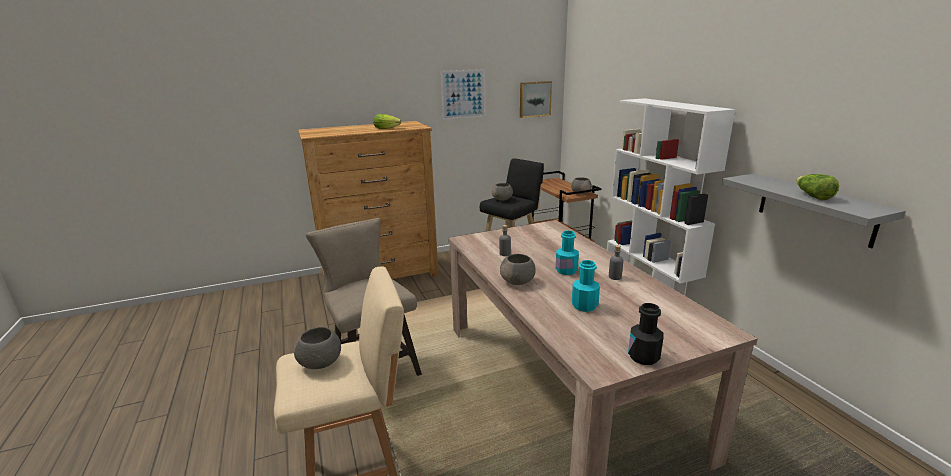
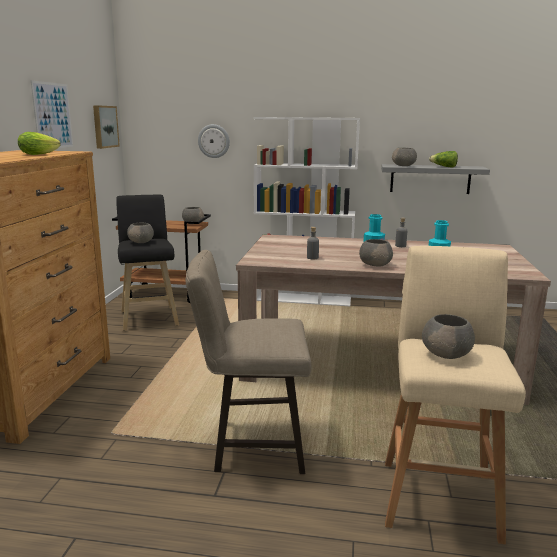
camera: 60 degrees left, 5 degrees down
black bottle [628,303,664,365] -> none
none -> wall clock [198,124,230,158]
none -> grey bowl [392,148,417,166]

